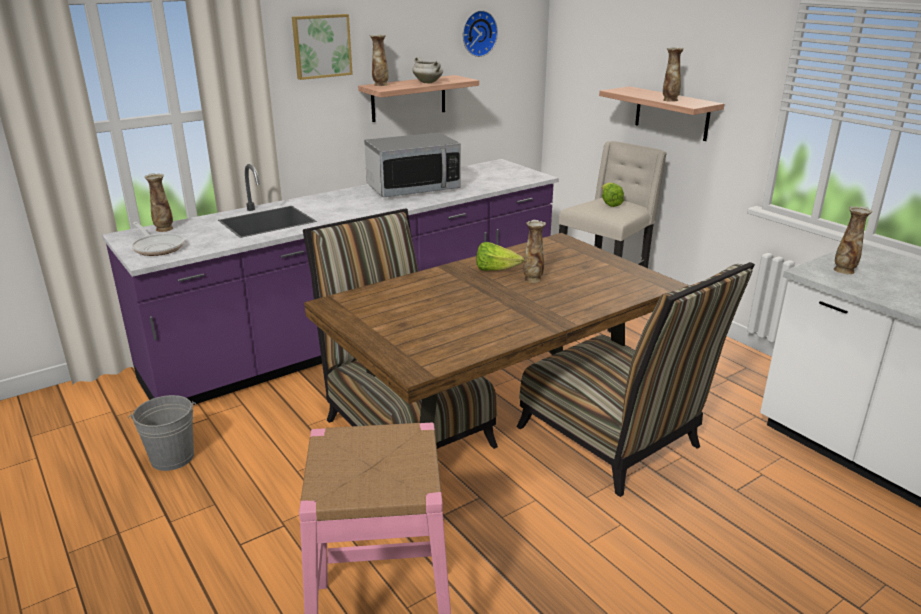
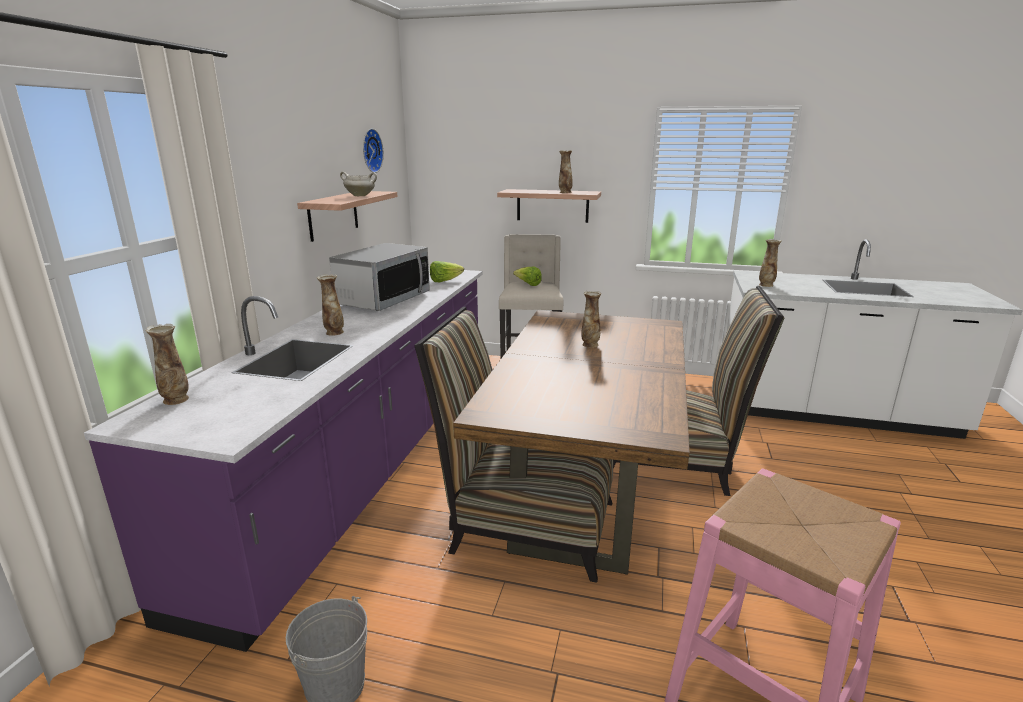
camera: 40 degrees left, 5 degrees down
frying pan [132,222,185,256] -> none
picture [292,14,353,80] -> none
vase [370,35,389,86] -> vase moved to [316,274,344,336]
lettuce [477,242,524,271] -> lettuce moved to [430,261,464,282]

